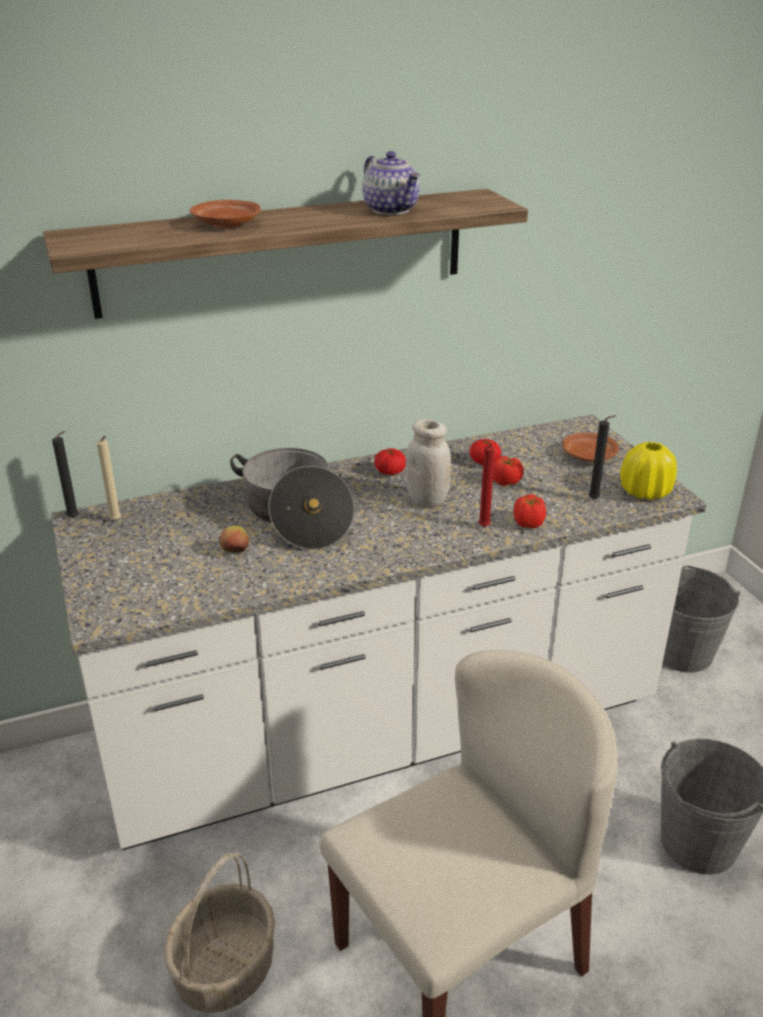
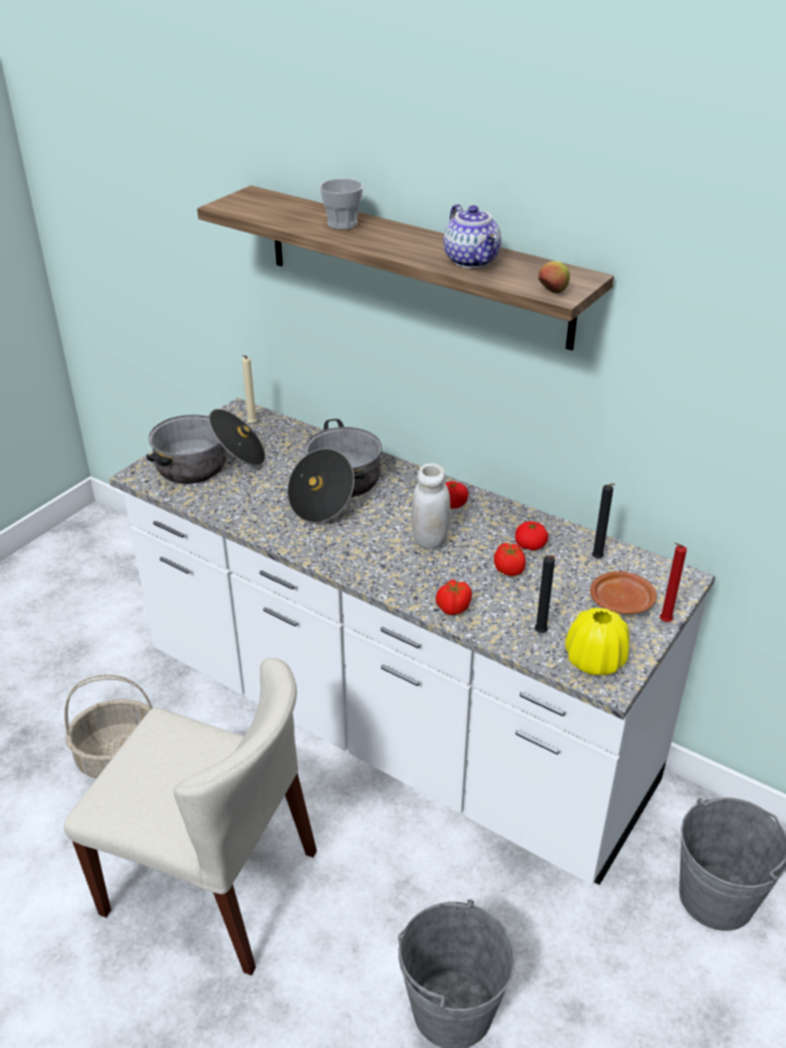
camera: 55 degrees right, 5 degrees up
black candle [52,431,79,518] -> black candle moved to [592,483,615,559]
brown plate [190,200,261,228] -> cup [319,179,364,230]
apple [220,525,249,553] -> apple moved to [538,261,570,293]
teapot [362,151,420,215] -> teapot turned 45 degrees counterclockwise [443,204,501,268]
red candle [478,443,495,527] -> red candle moved to [660,543,687,622]
none -> cooking pot [146,409,266,484]

